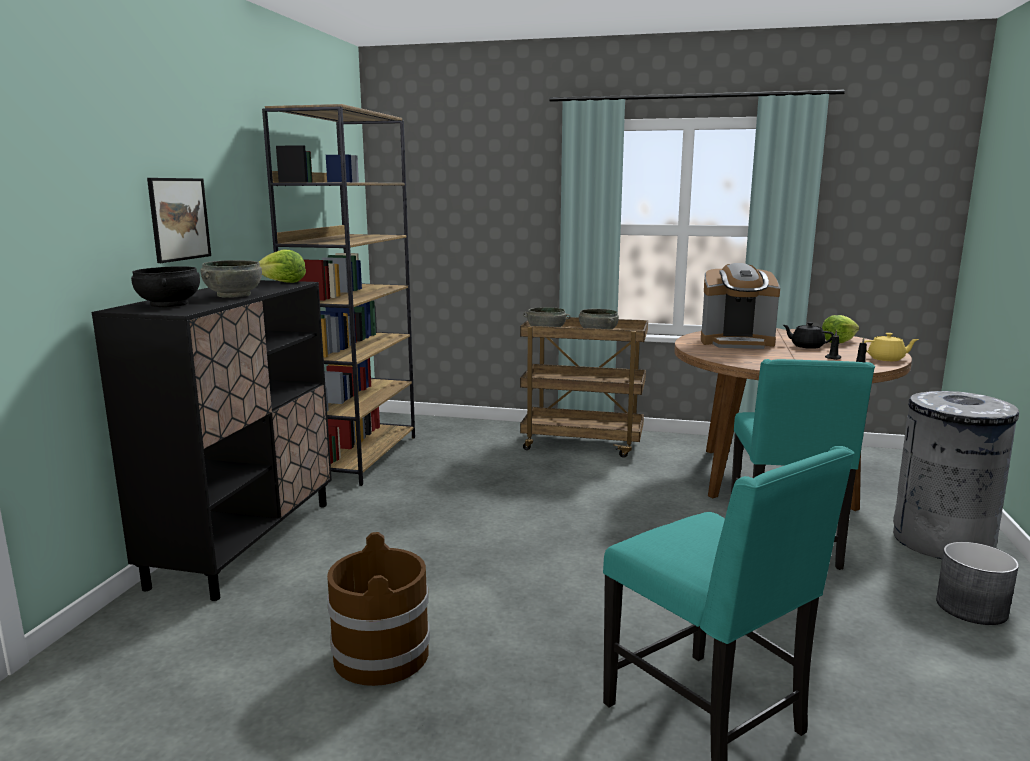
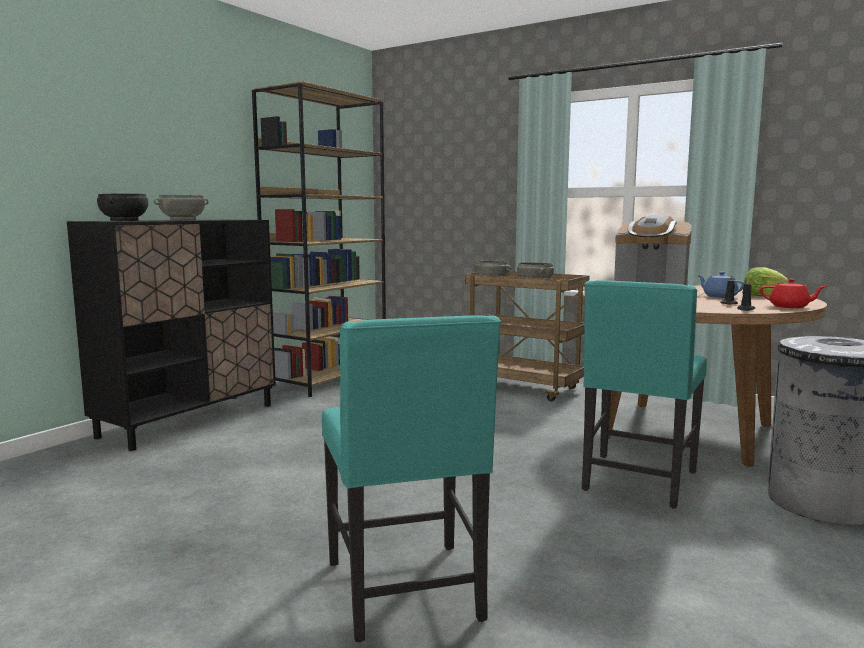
camera: 20 degrees right, 5 degrees down
picture [147,178,211,263] -> none
lettuce [259,250,306,283] -> none
brown bucket [327,532,430,686] -> none
black teapot [783,322,834,349] -> blue teapot [698,272,745,298]
yellow teapot [861,333,919,361] -> red teapot [760,279,827,308]
grey planter [936,542,1019,625] -> none

